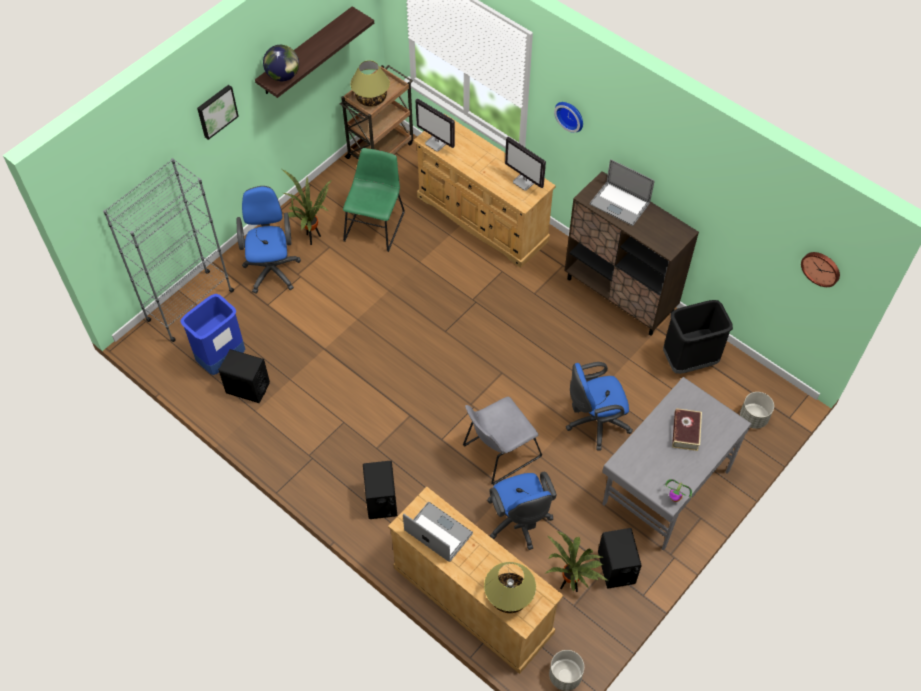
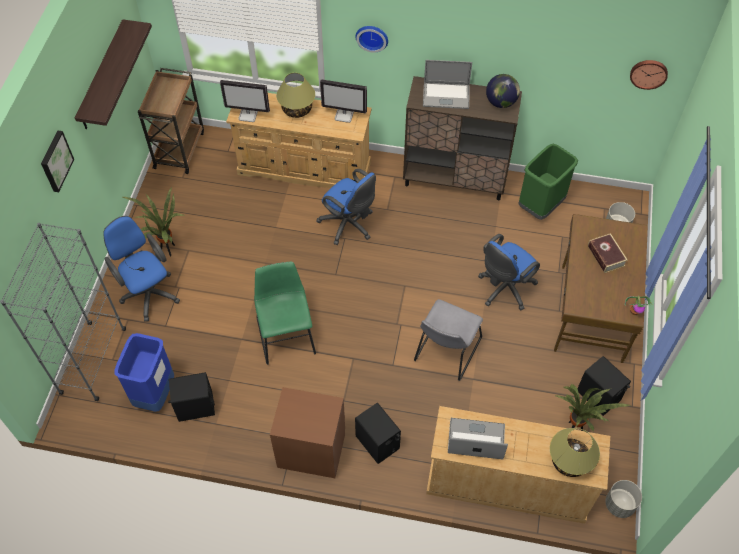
camera: 30 degrees left, 0 degrees up
globe [263,45,299,81] -> globe moved to [486,74,520,108]
green chair [343,148,405,252] -> green chair moved to [254,262,316,365]
table lamp [350,60,390,107] -> table lamp moved to [276,73,315,118]
blue office chair [487,471,557,550] -> blue office chair moved to [317,169,376,245]
grey desk [602,377,752,551] -> brown desk [554,214,648,363]
black trash can [663,300,733,374] -> green trash can [518,144,578,220]
none -> brown nightstand [270,387,345,478]

